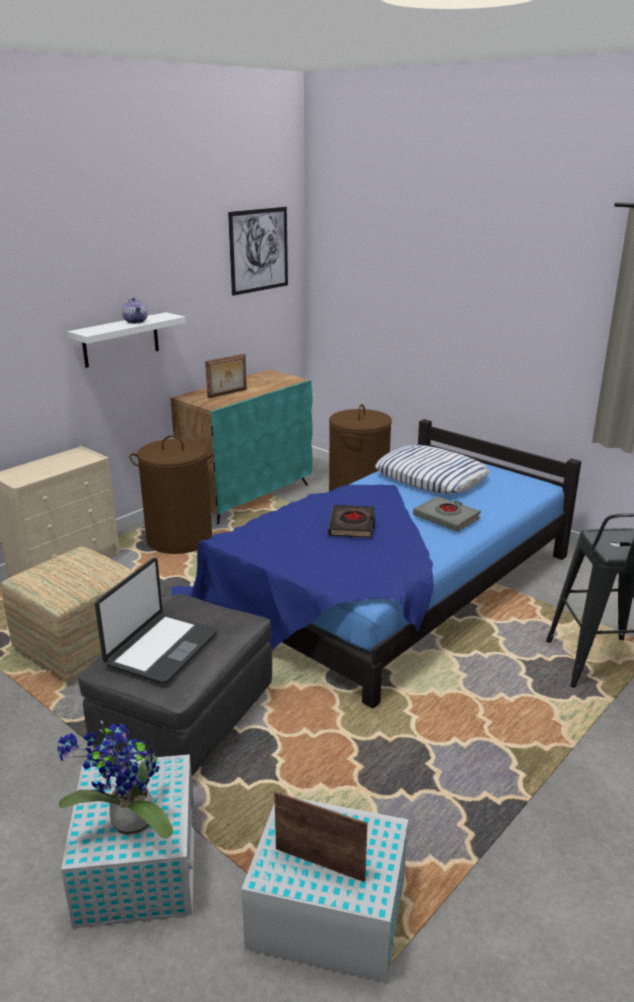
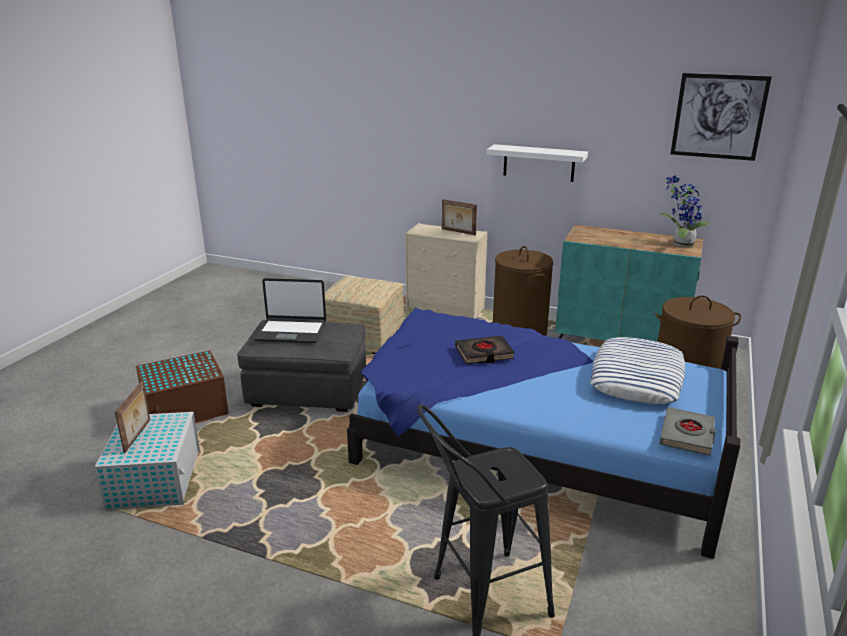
camera: 70 degrees right, 0 degrees up
potted plant [57,721,173,839] -> potted plant moved to [659,175,711,247]
white storage box [61,754,195,929] -> brown storage box [136,350,229,423]
teapot [122,297,147,324] -> none
picture frame [205,354,247,398] -> picture frame moved to [442,199,477,235]
grey book [413,496,481,532] -> grey book moved to [659,407,716,456]

